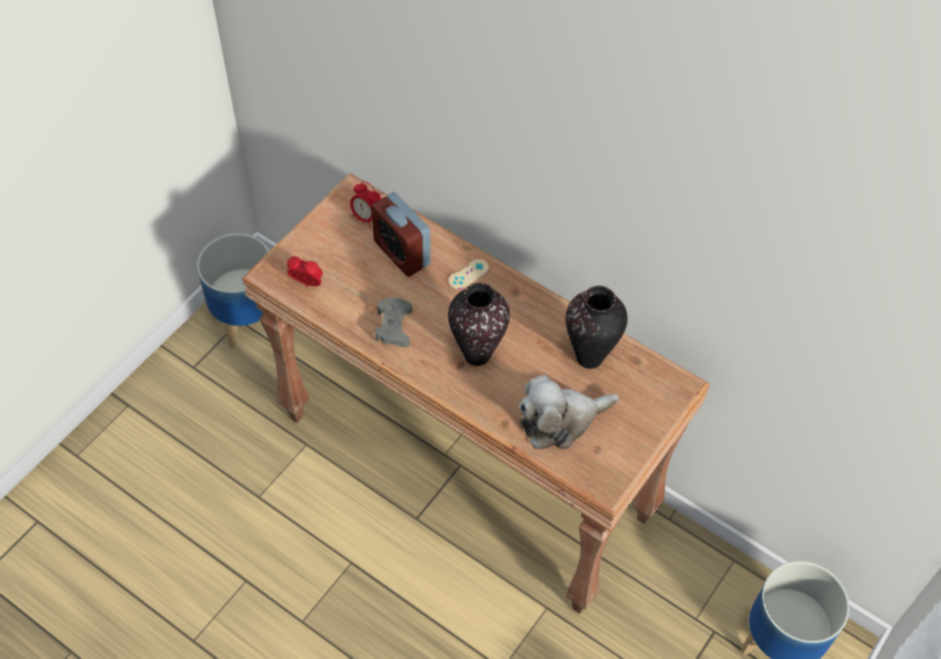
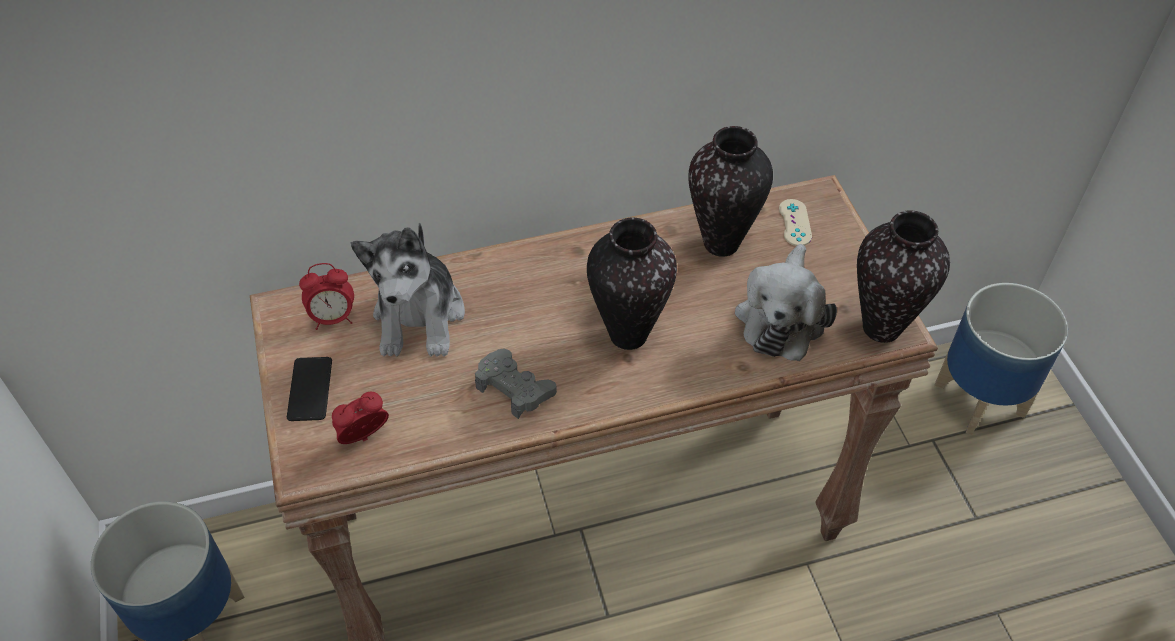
camera: 50 degrees left, 5 degrees down
alarm clock [371,192,431,277] -> plush toy [351,222,465,357]
beige game controller [449,259,489,289] -> beige game controller moved to [779,199,812,246]
none -> phone [287,357,332,421]
none -> vase [857,210,950,343]

